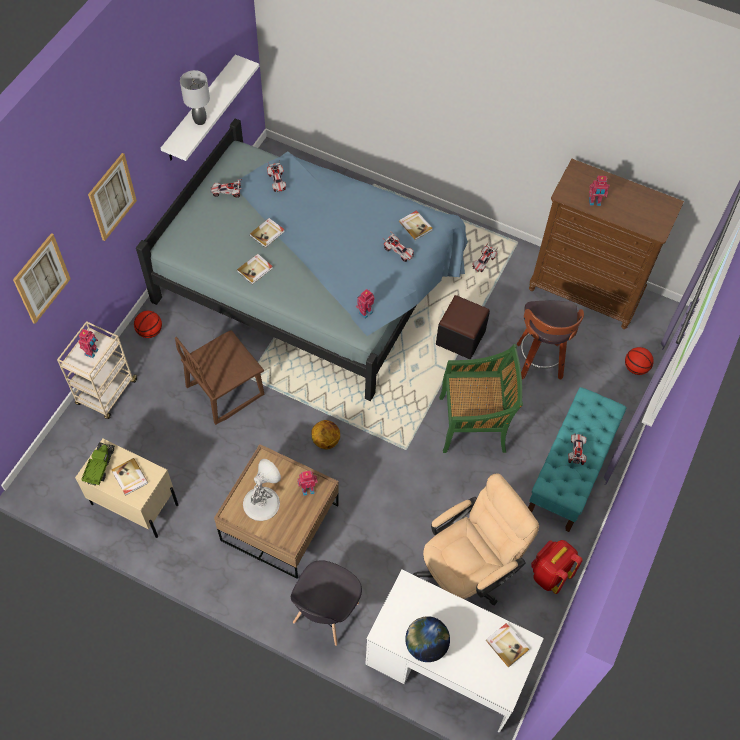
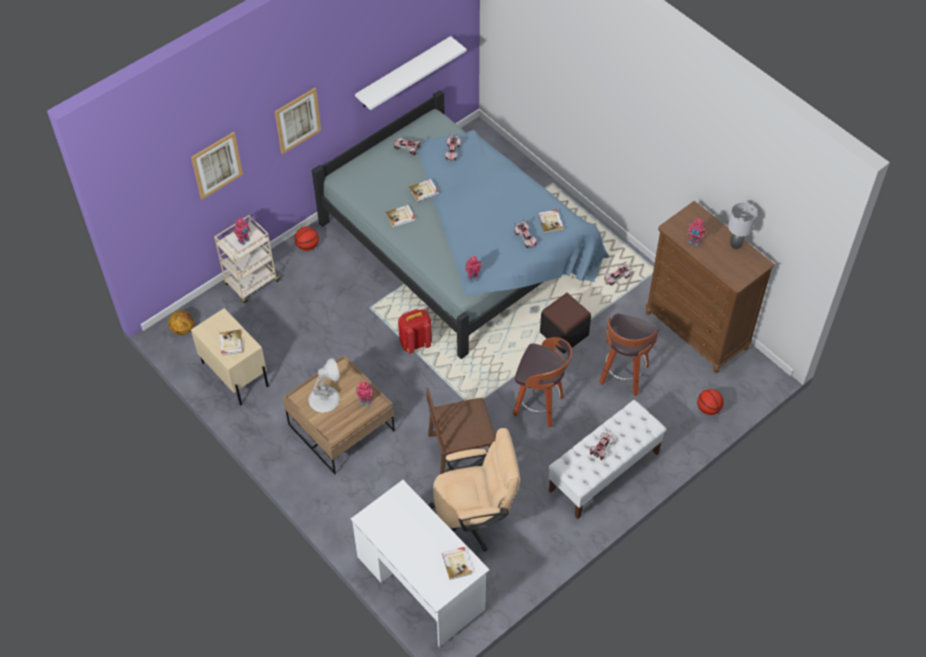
camera: 25 degrees right, 5 degrees down
toy truck [81,442,114,486] -> none
brown chair [175,330,264,425] -> brown chair moved to [426,388,496,474]
grey table lamp [180,70,210,125] -> grey table lamp moved to [728,202,757,249]
grey chair [290,560,362,646] -> none
basketball [311,420,340,450] -> basketball moved to [168,310,194,336]
globe [405,616,450,662] -> none
green chair [439,344,523,453] -> stool [513,337,572,428]
turquoise bench [528,387,627,532] -> white bench [548,400,667,519]
red backpack [531,540,583,594] -> red backpack moved to [398,309,432,354]

